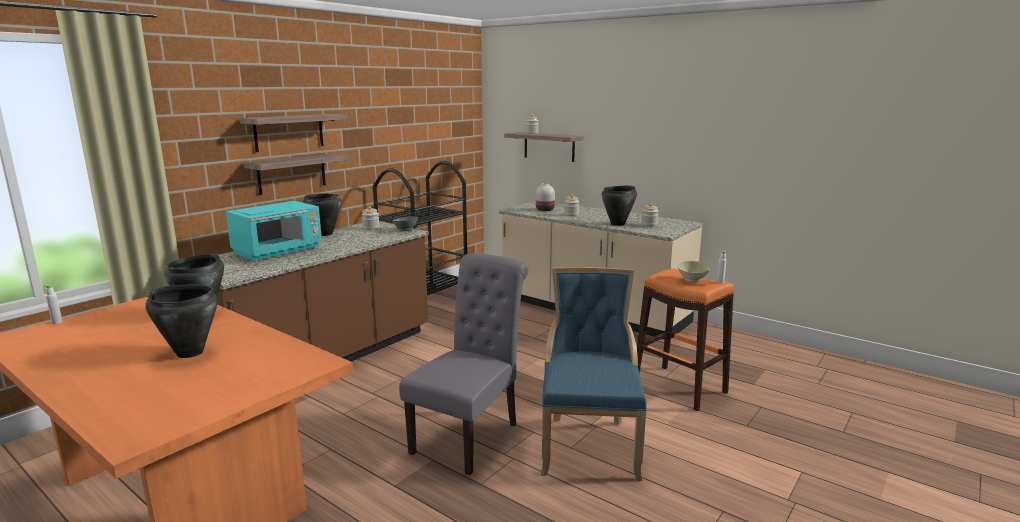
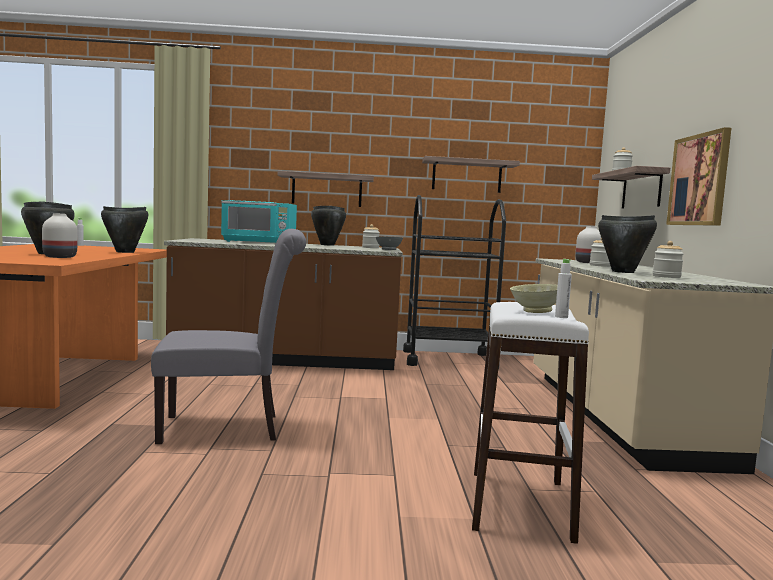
camera: 50 degrees right, 10 degrees down
shelf [240,114,348,152] -> shelf moved to [422,156,520,193]
blue chair [540,267,647,481] -> none
orange stool [637,269,734,411] -> white stool [472,302,589,544]
none -> white vase [42,213,77,258]
none -> picture [666,127,731,226]

